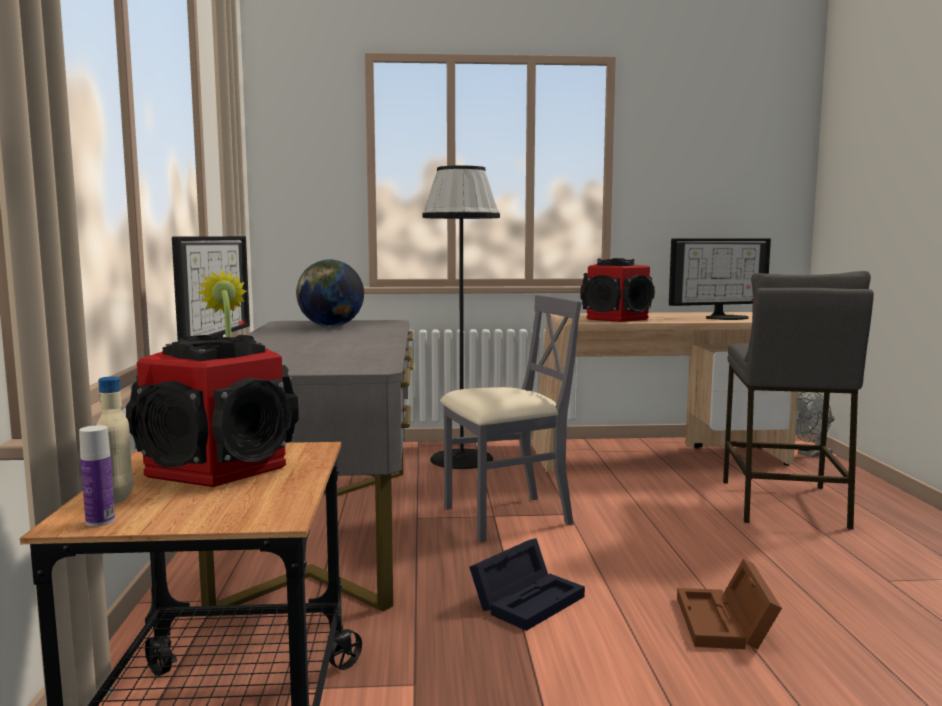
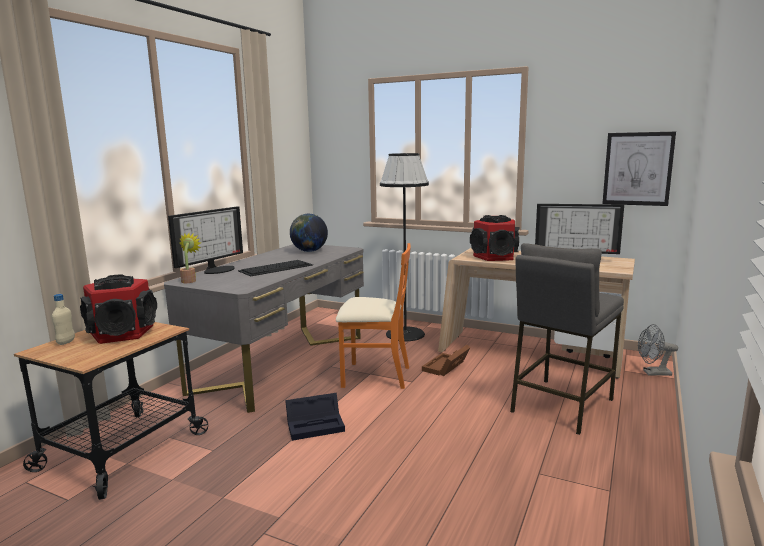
camera: 30 degrees right, 5 degrees up
bottle [79,425,115,526] -> none
grey chair [440,295,581,542] -> orange chair [336,243,411,389]
brown storage box [677,559,782,649] -> brown storage box moved to [422,345,471,376]
none -> keyboard [238,260,313,276]
none -> picture [602,132,676,206]

